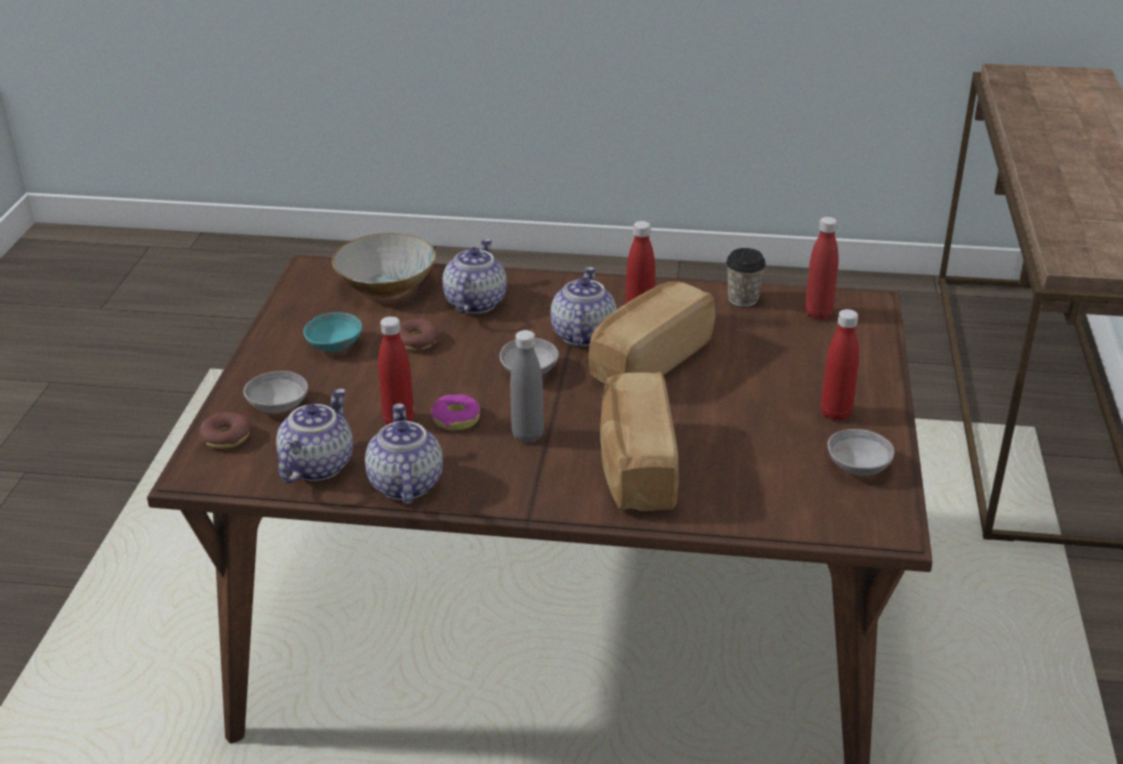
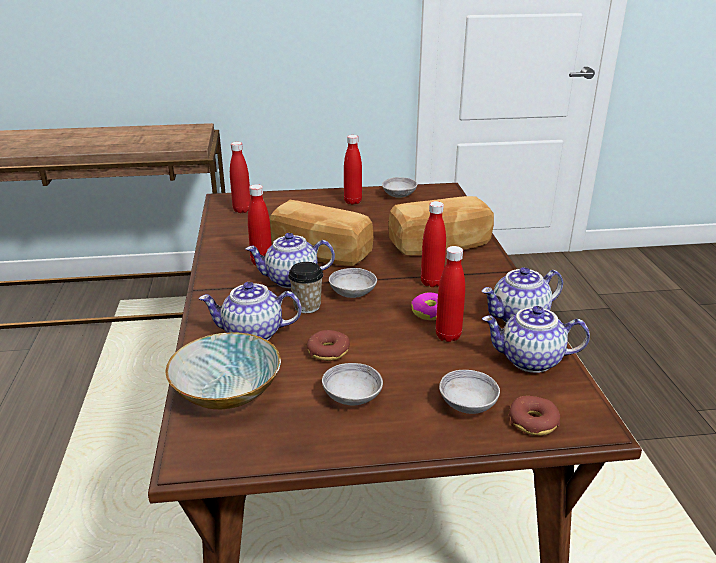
camera: 105 degrees left, 5 degrees down
turquoise bowl [303,312,362,352] -> grey bowl [322,363,383,405]
grey bottle [510,330,544,443] -> red bottle [421,201,446,287]
cup [726,248,766,307] -> cup moved to [288,262,323,313]

